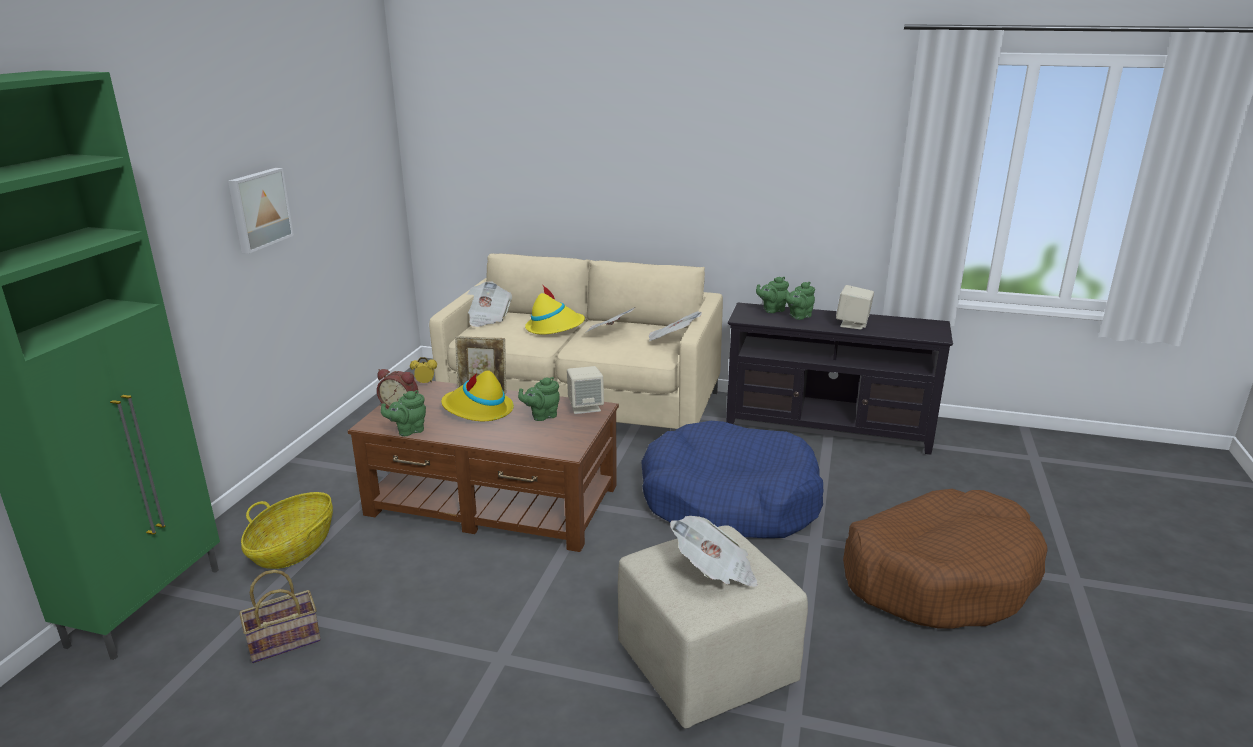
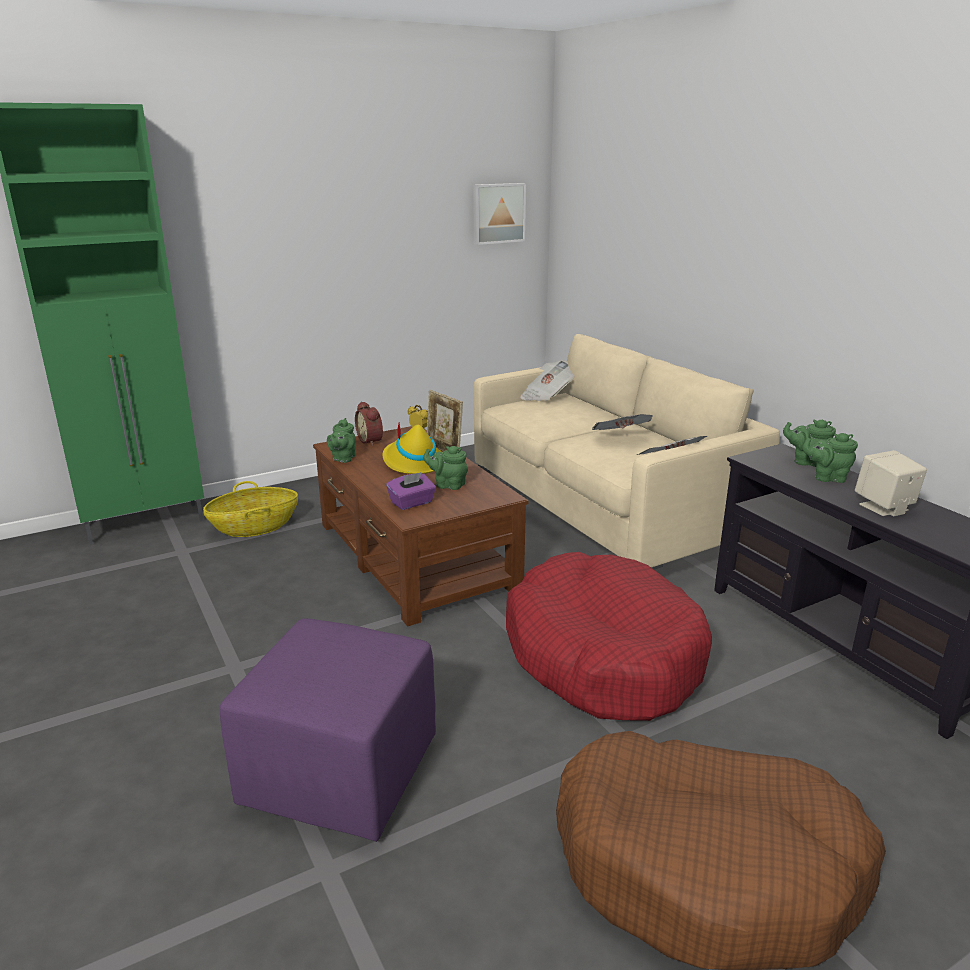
camera: 45 degrees right, 0 degrees up
picture [228,168,294,254] -> picture moved to [473,183,526,245]
basket [239,570,321,663] -> none
green teapot [381,390,426,436] -> green teapot turned 90 degrees counterclockwise [327,418,356,463]
yellow hat [525,284,585,335] -> none
beige speaker [567,366,604,414] -> none
beige ottoman [618,525,808,728] -> purple ottoman [220,618,436,842]
blue dog bed [641,421,823,538] -> red dog bed [506,552,712,721]
newspaper [670,516,758,587] -> none
none -> purple tissue box [386,472,436,510]

